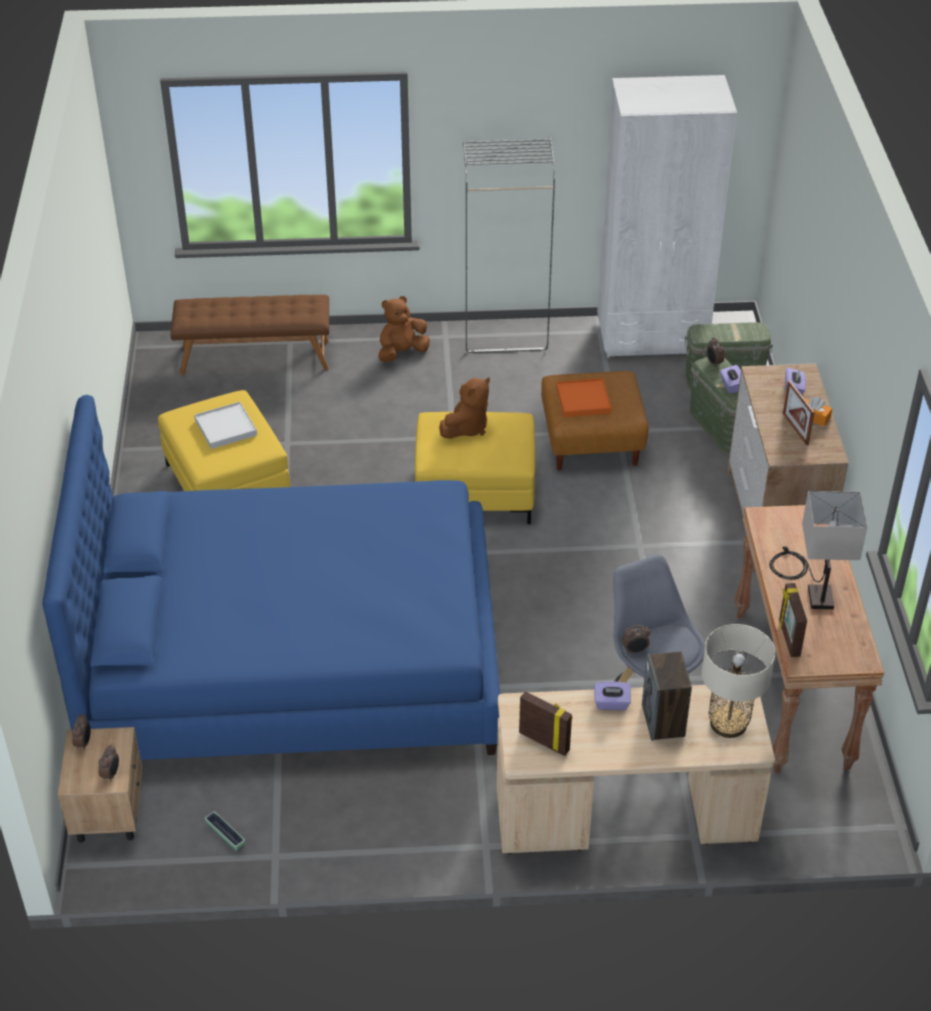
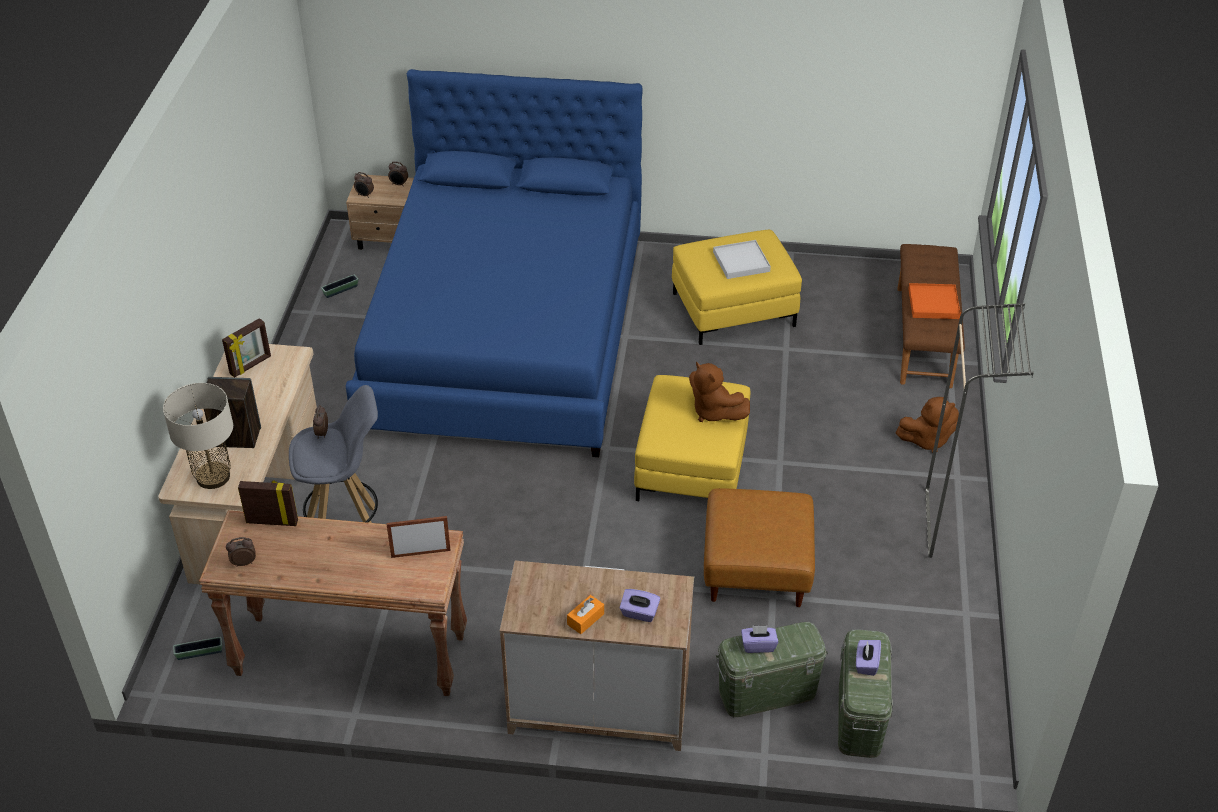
camera: 100 degrees right, 0 degrees up
brown plush toy [379,296,430,362] -> brown plush toy turned 105 degrees clockwise [895,397,959,453]
orange tray [556,378,612,417] -> orange tray moved to [908,283,961,319]
purple tissue box [594,681,631,710] -> purple tissue box moved to [856,640,881,676]
white wardrobe [597,75,737,358] -> none
alarm clock [707,338,724,367] -> alarm clock moved to [226,537,256,567]
table lamp [769,491,867,609] -> none
picture frame [783,380,815,445] -> picture frame moved to [387,516,451,558]
none -> planter [173,637,222,660]

